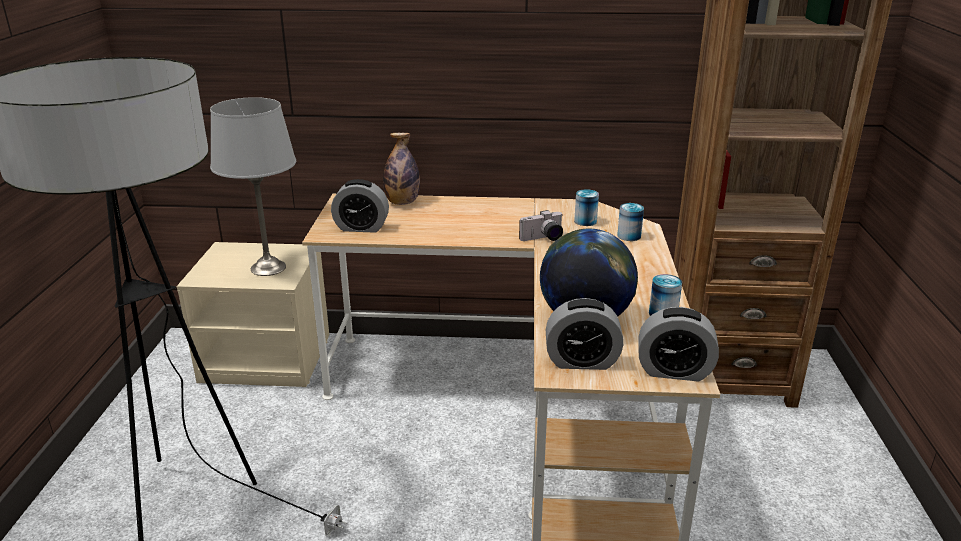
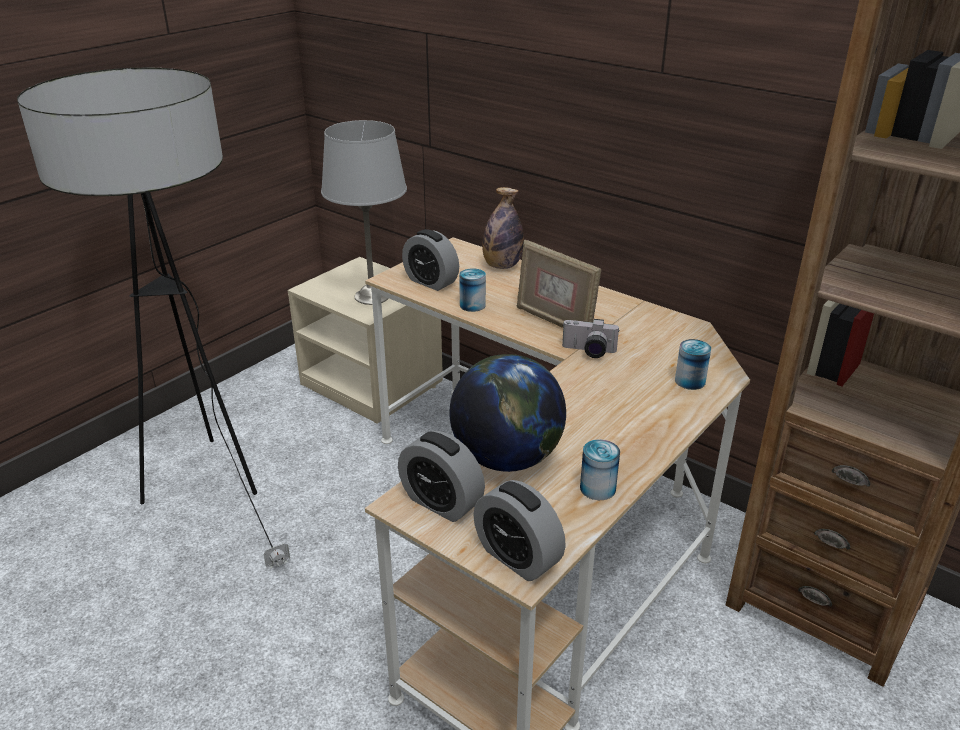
camera: 35 degrees right, 5 degrees up
can [574,189,599,226] -> can moved to [459,268,486,312]
none -> picture frame [517,240,601,328]

